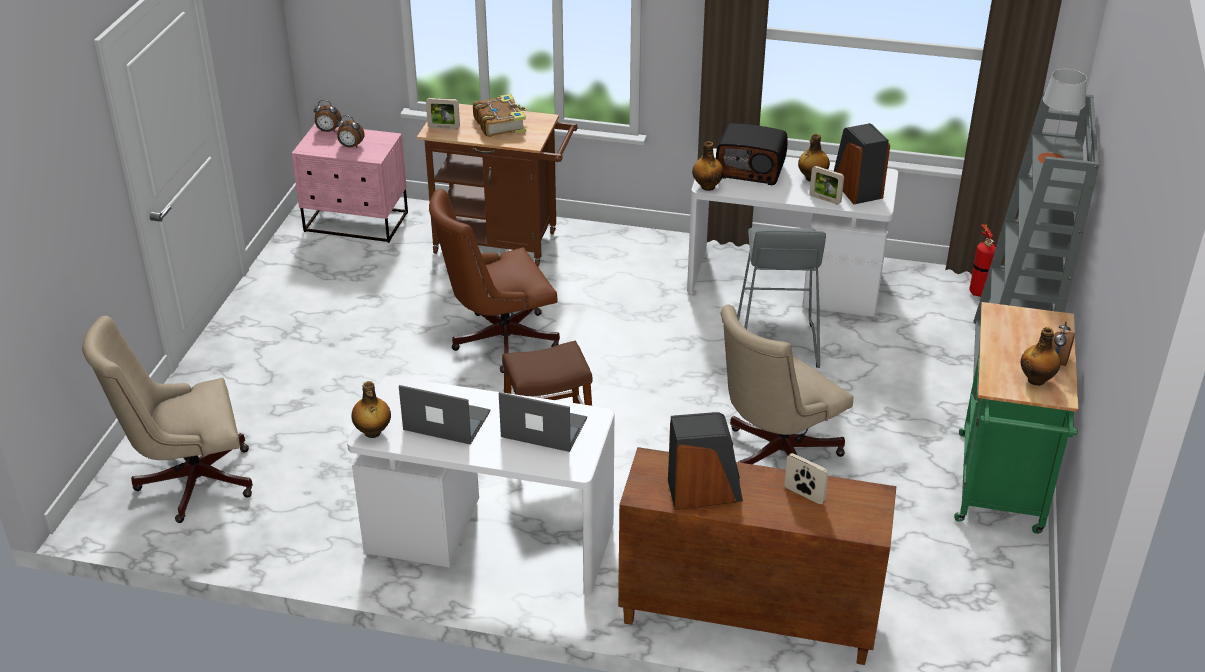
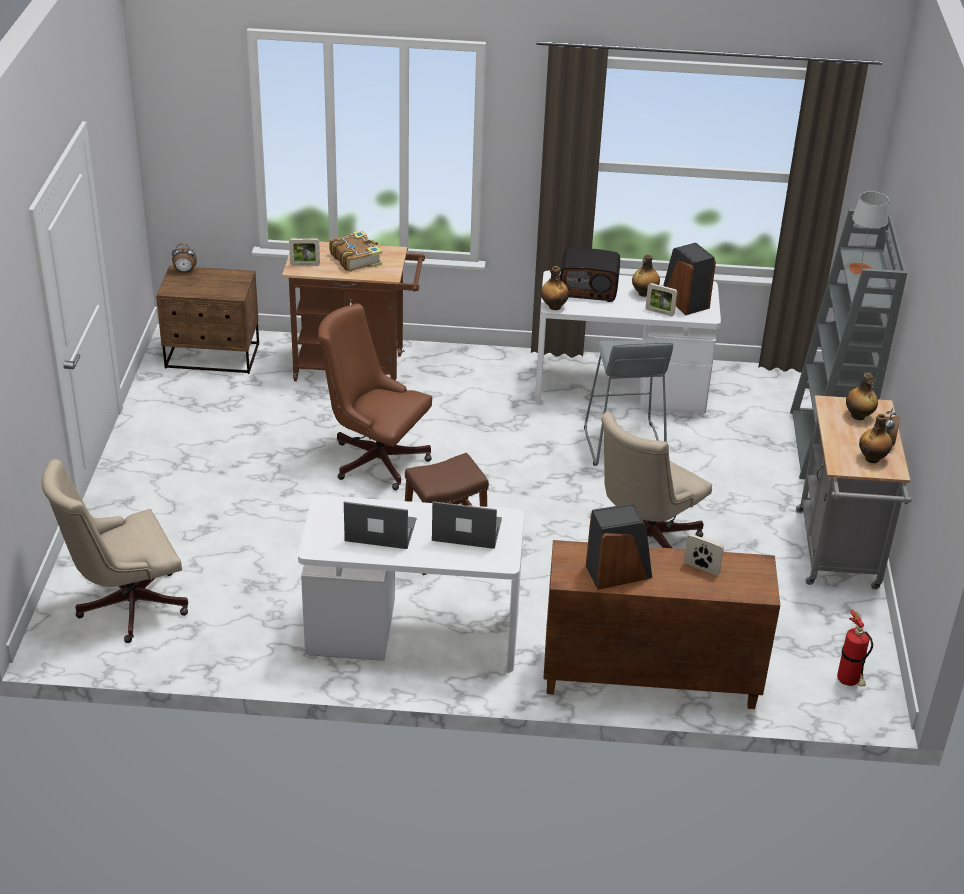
camera: 10 degrees left, 0 degrees up
pink nightstand [291,124,408,243] -> brown nightstand [156,266,259,374]
alarm clock [336,115,365,148] -> none
bottle [351,381,391,438] -> bottle moved to [846,373,878,420]
brown office chair [429,189,560,373] -> brown office chair turned 60 degrees clockwise [318,303,432,490]
green cart [954,302,1078,534] -> grey cart [796,395,912,590]
fire extinguisher [970,224,997,297] -> fire extinguisher moved to [837,610,873,687]

